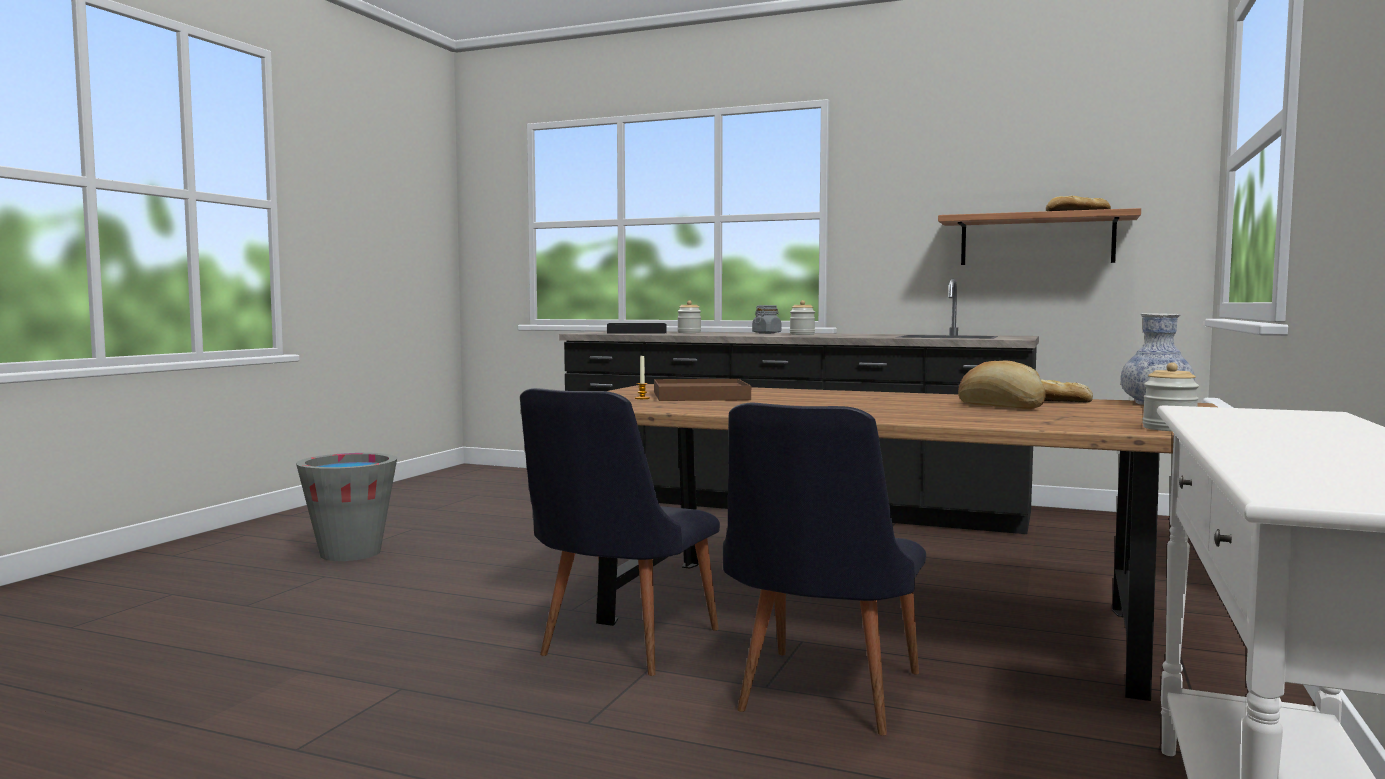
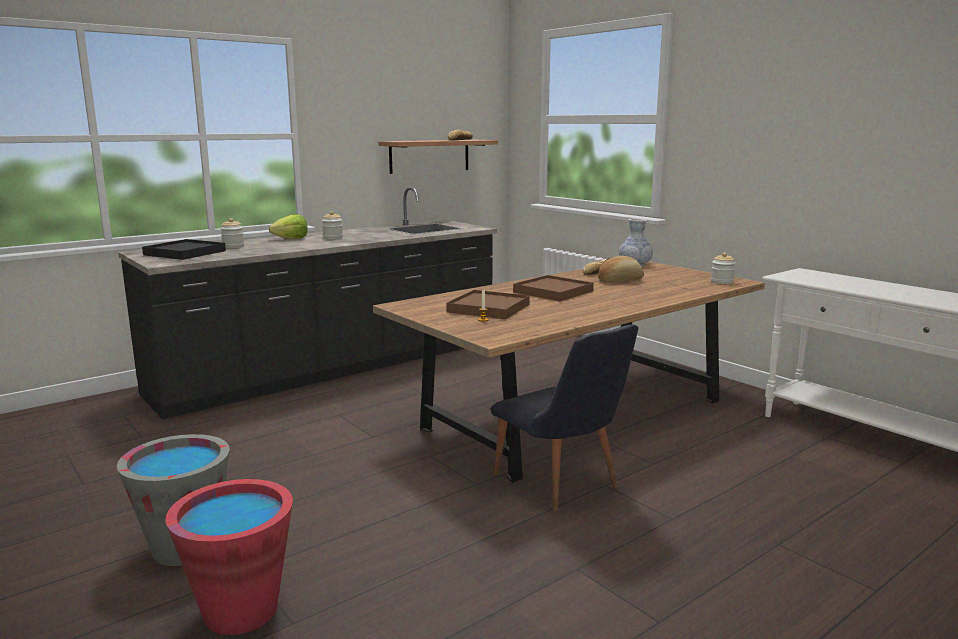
camera: 60 degrees left, 10 degrees up
black chair [723,403,926,736] -> none
grey jar [752,305,781,334] -> lettuce [269,215,307,239]
none -> red bucket [165,479,293,635]
none -> brown tray [513,275,594,301]

